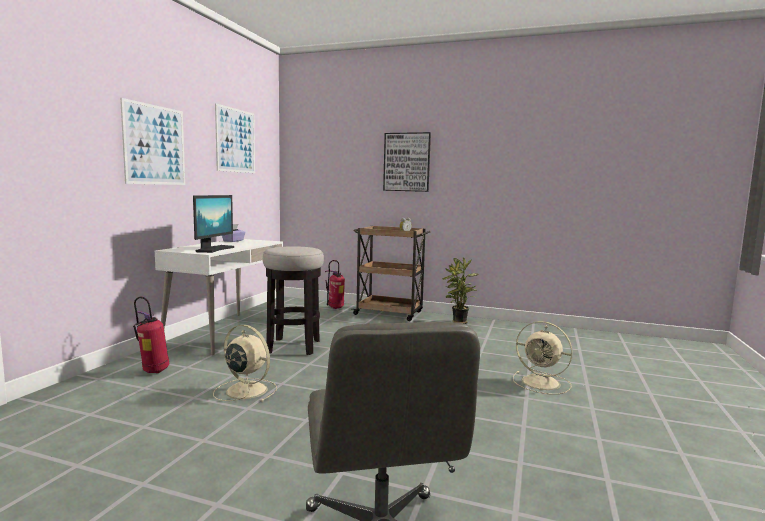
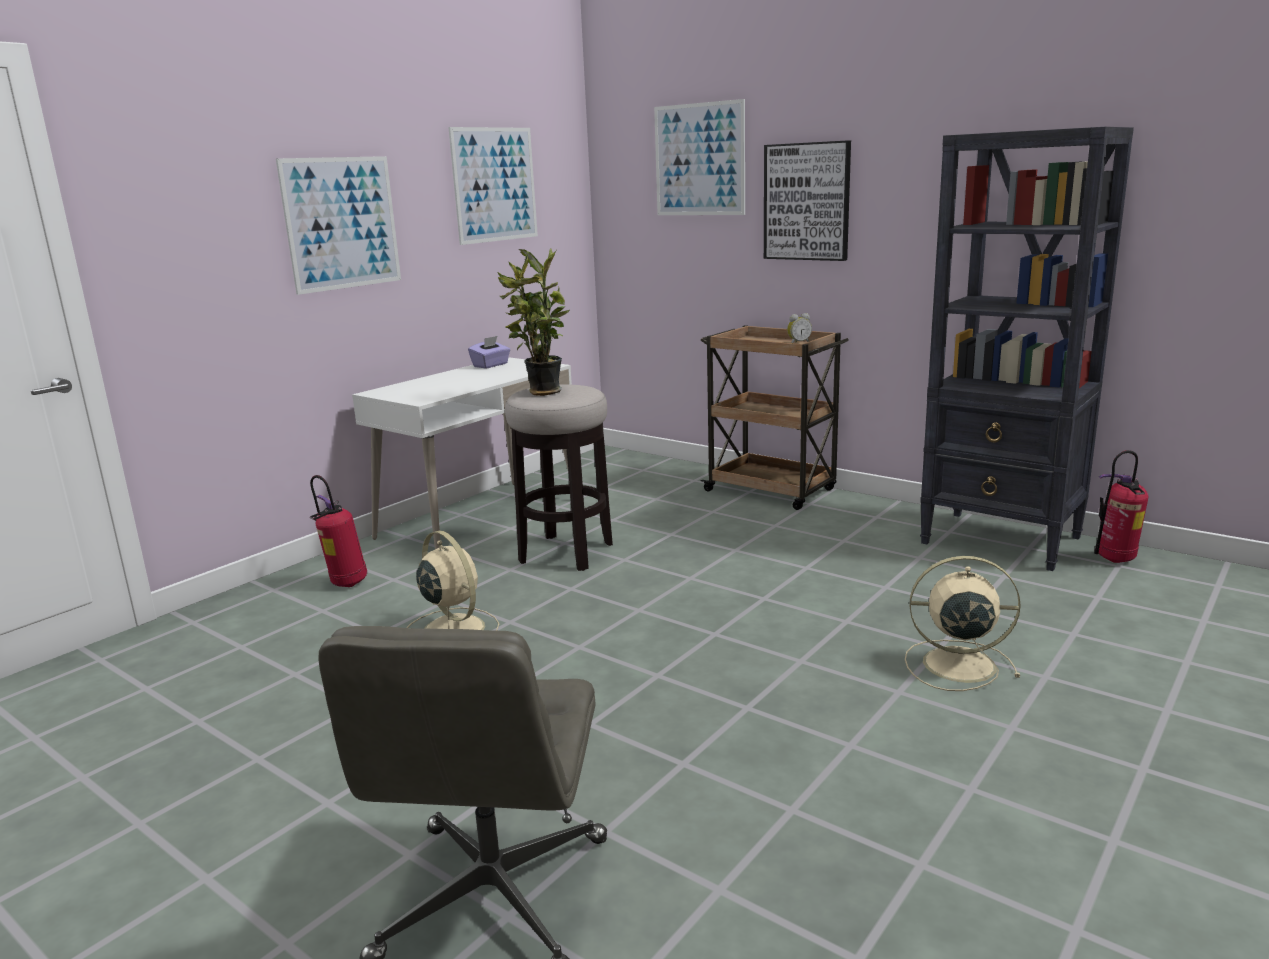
camera: 20 degrees right, 10 degrees up
monitor [193,195,234,253] -> none
fire extinguisher [325,260,345,309] -> fire extinguisher moved to [1094,450,1148,563]
potted plant [442,258,478,324] -> potted plant moved to [497,249,570,396]
beige fan [513,321,573,395] -> beige fan turned 135 degrees clockwise [905,556,1021,691]
none -> picture [654,99,745,215]
none -> black bookcase [920,127,1134,571]

